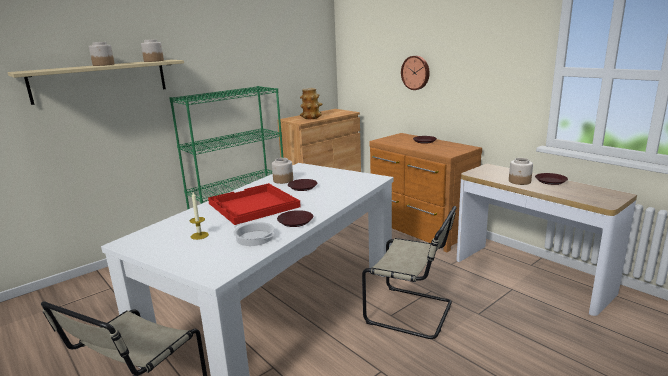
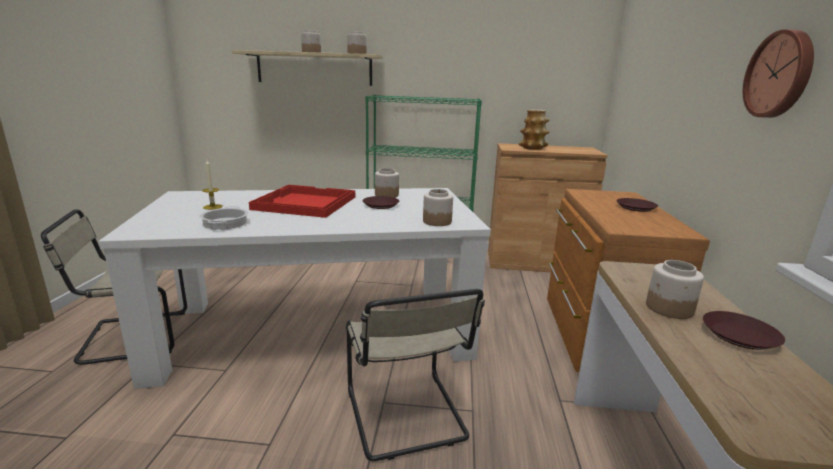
camera: 45 degrees right, 0 degrees up
brown plate [277,210,313,227] -> none
wall clock [401,56,430,90] -> wall clock moved to [743,29,814,118]
none -> jar [423,189,453,226]

